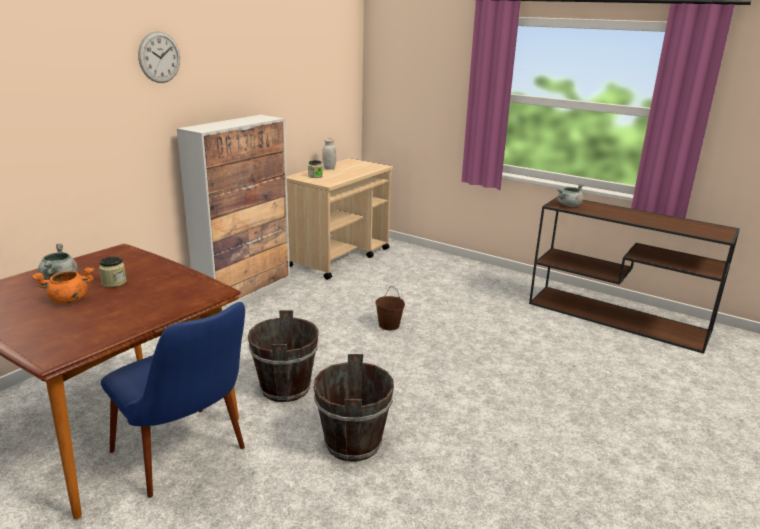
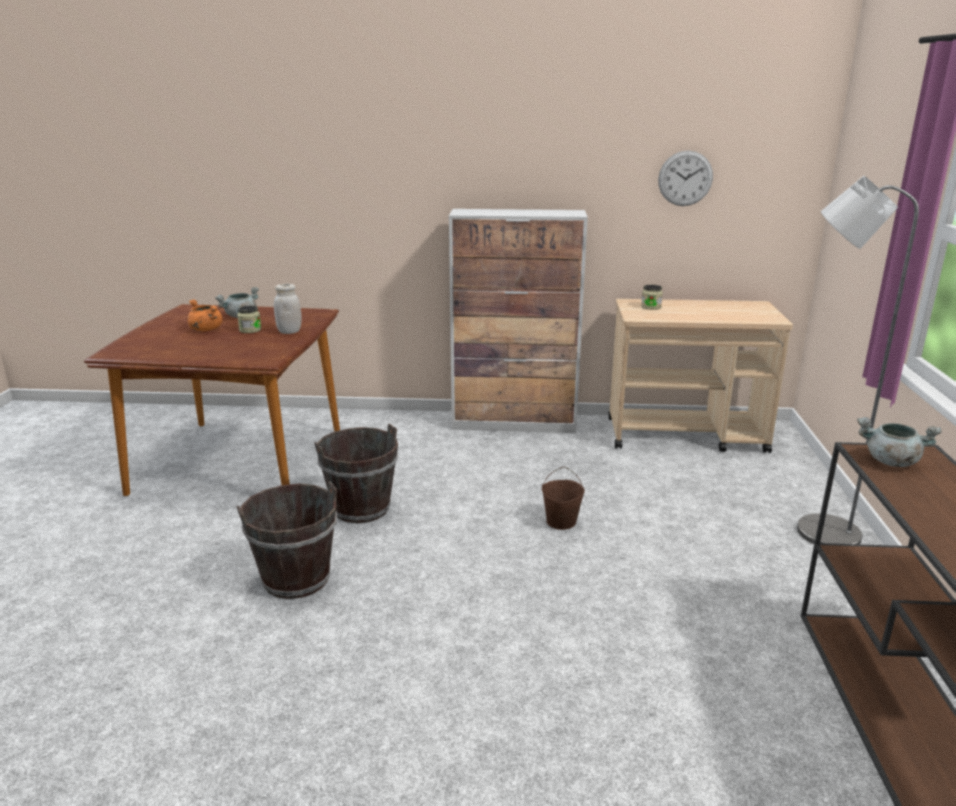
camera: 60 degrees right, 0 degrees up
blue chair [101,302,245,498] -> none
wall clock [138,31,180,83] -> wall clock moved to [658,150,713,206]
white jar [322,138,336,169] -> white jar moved to [274,284,302,334]
none -> grey floor lamp [797,176,919,544]

